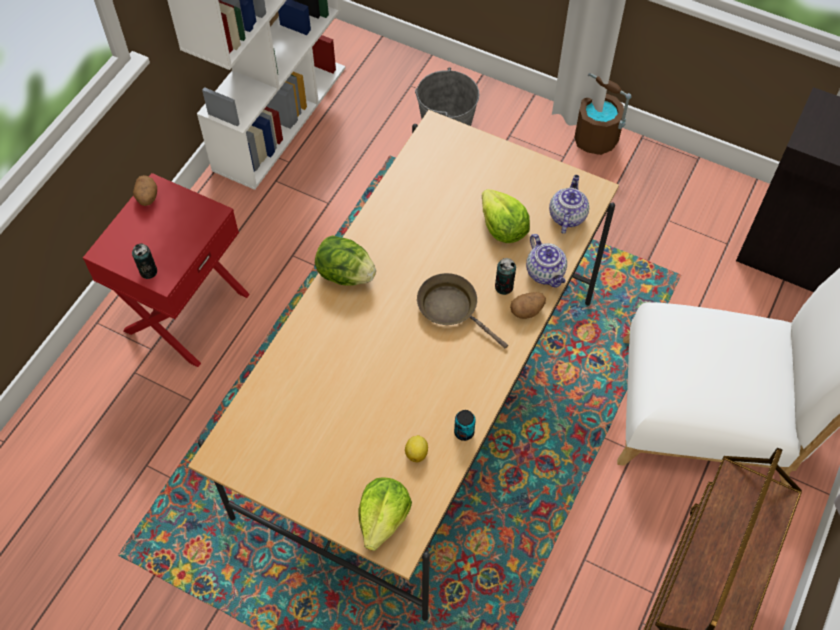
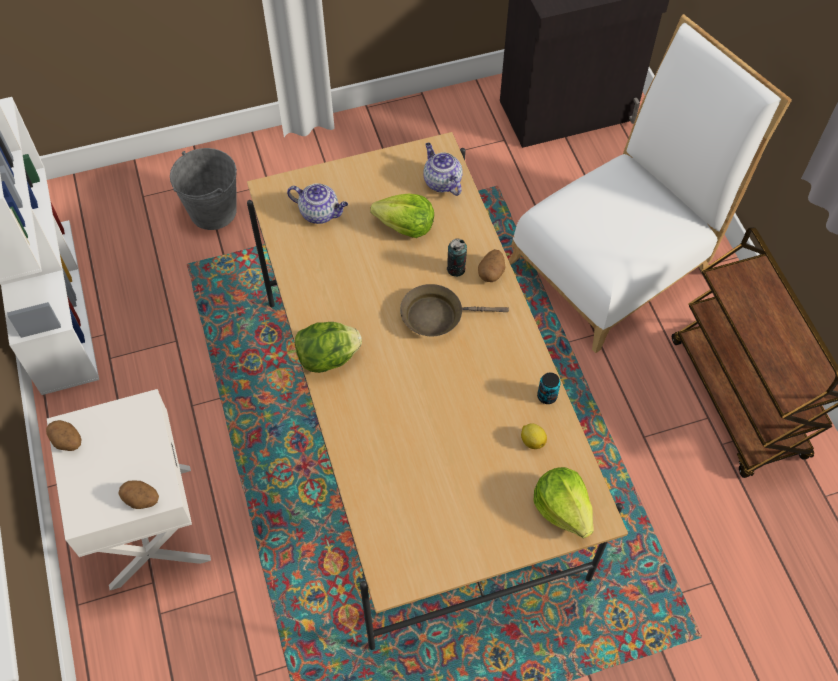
camera: 45 degrees left, 0 degrees up
red nightstand [83,173,250,367] -> white nightstand [47,389,211,590]
can [132,243,157,279] -> potato [118,481,159,509]
teapot [526,234,567,287] -> teapot moved to [287,183,348,224]
brown bucket [574,73,632,155] -> none

